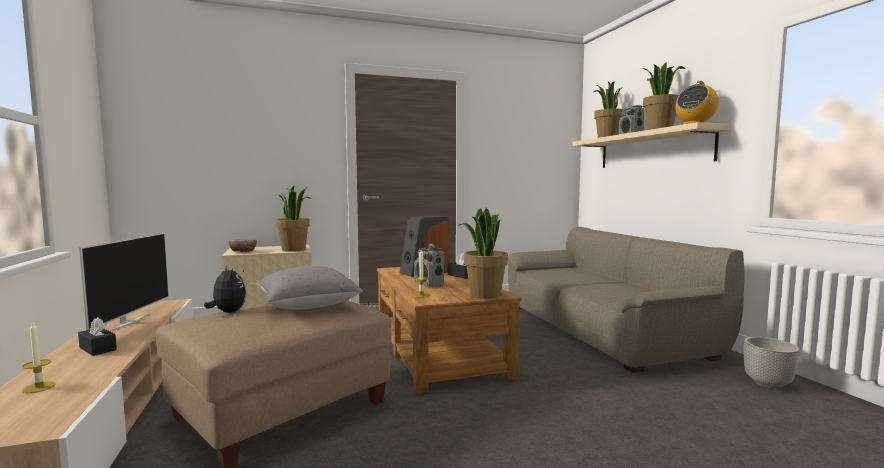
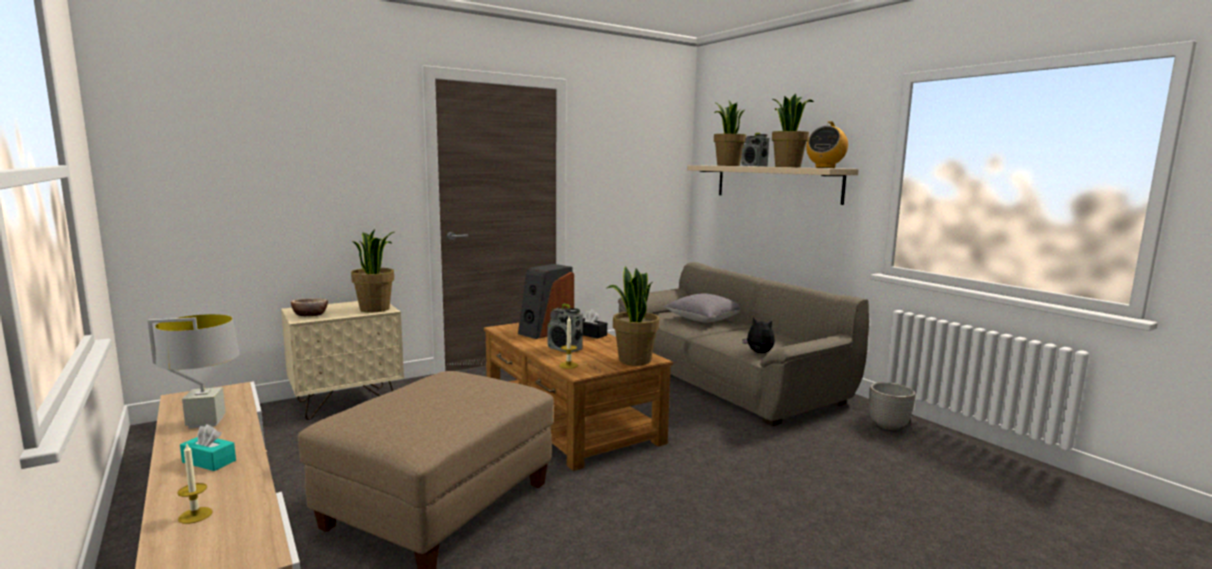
camera: 15 degrees left, 5 degrees up
black tissue box [78,317,117,356] -> turquoise tissue box [180,424,236,471]
television [79,233,169,332] -> grey table lamp [147,314,240,429]
plush toy [204,265,246,313] -> plush toy moved to [742,317,775,353]
grey pillow [257,266,363,310] -> grey pillow moved to [665,293,740,323]

